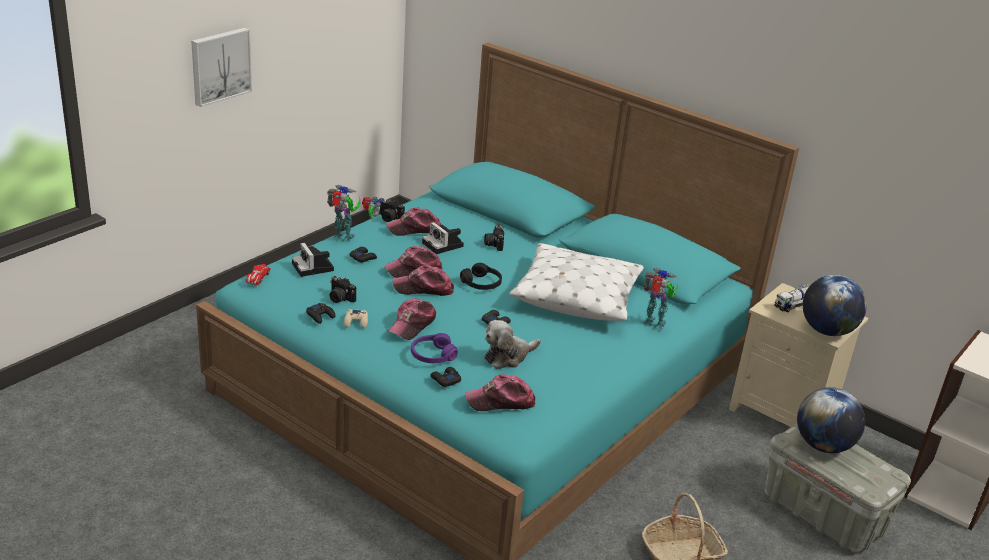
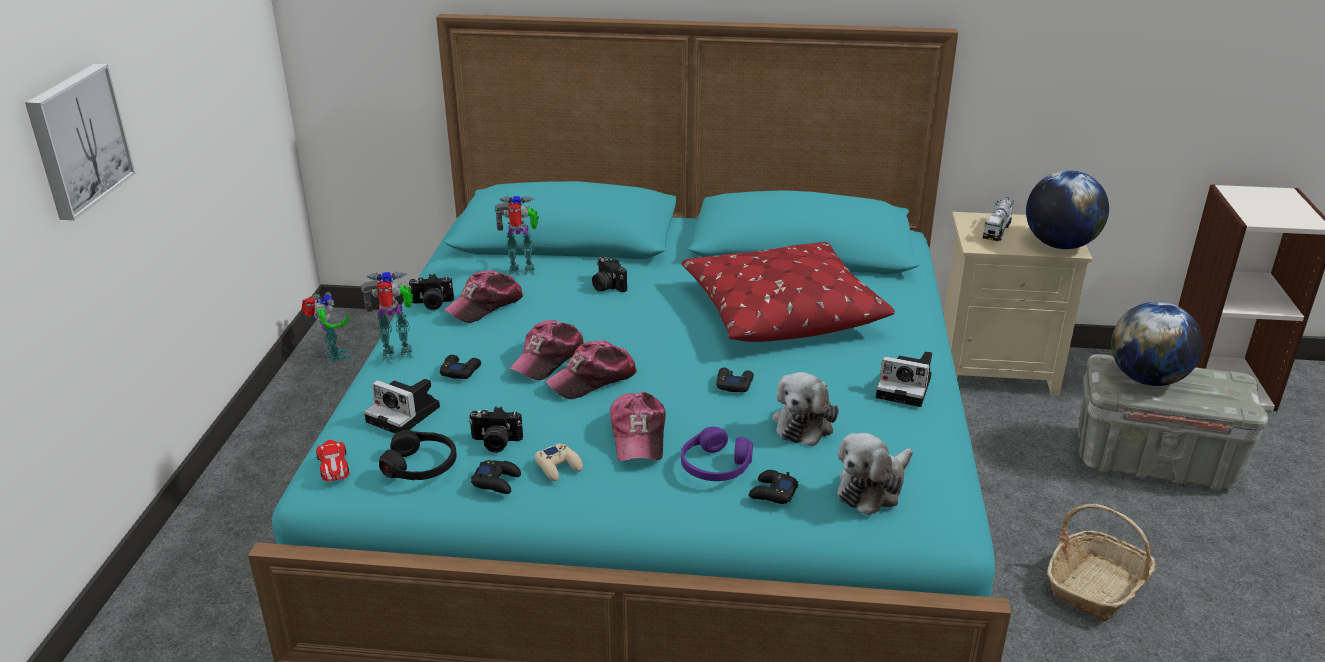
camera: 30 degrees left, 0 degrees up
camera [422,222,464,254] -> camera moved to [876,351,932,407]
black headphones [460,263,502,290] -> black headphones moved to [379,430,457,480]
cap [465,374,536,411] -> plush toy [837,433,913,515]
white pillow [509,243,644,321] -> red pillow [682,242,895,342]
toy robot [642,268,678,330] -> toy robot moved to [495,196,539,276]

